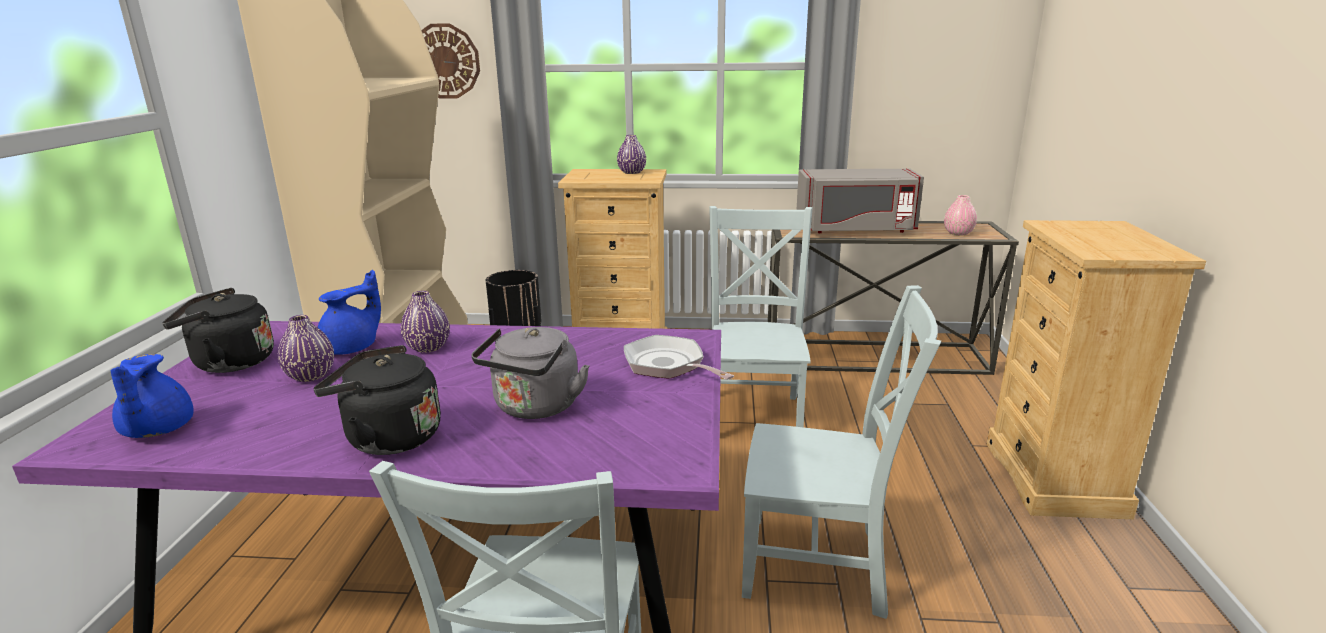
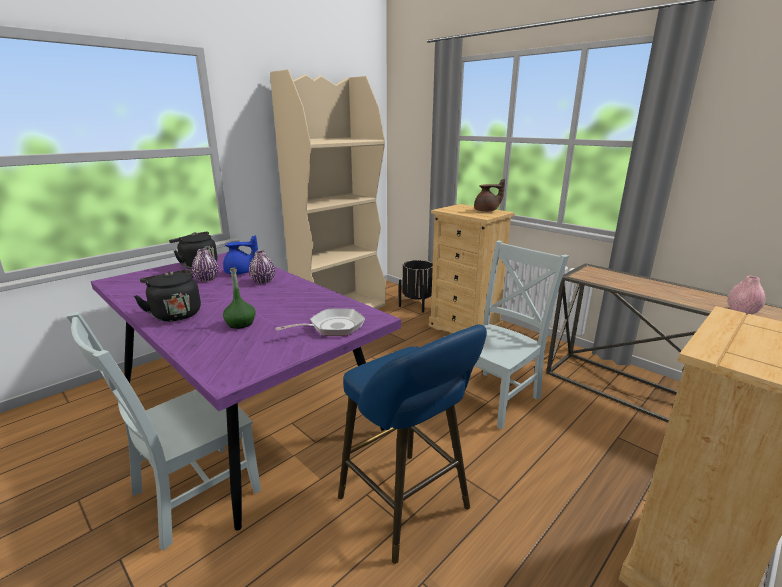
camera: 40 degrees right, 0 degrees up
blue teapot [111,354,194,438] -> none
wall clock [421,23,480,99] -> none
grey kettle [472,327,589,419] -> green bottle [223,268,256,329]
purple vase [617,135,646,174] -> brown teapot [474,179,505,212]
frying pan [624,335,734,380] -> frying pan turned 60 degrees clockwise [275,308,365,336]
grey chair [742,285,941,619] -> blue stool [338,324,487,564]
grey microwave [797,168,924,233] -> none

